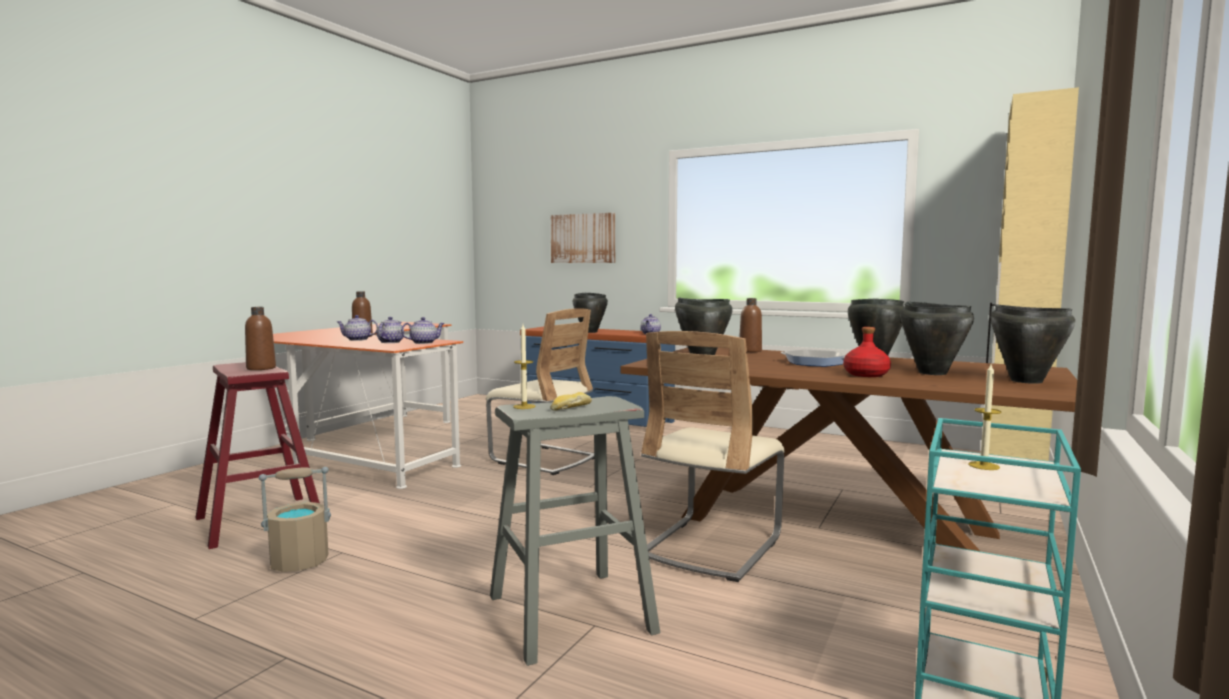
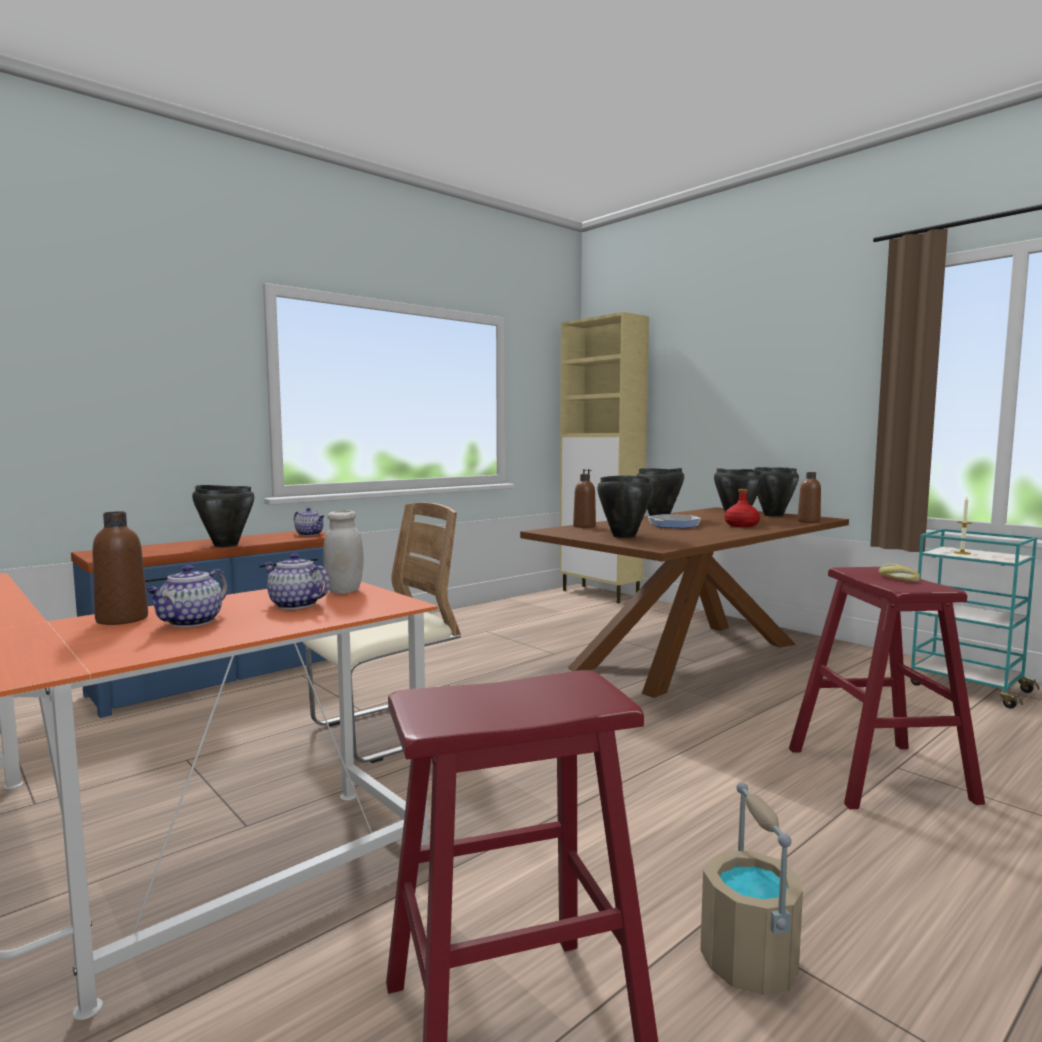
camera: 70 degrees left, 0 degrees up
brown bottle [245,307,276,370] -> brown bottle moved to [797,472,821,523]
teapot [401,317,445,344] -> white jar [323,510,364,594]
grey stool [490,396,660,666] -> red stool [789,567,985,809]
candle [513,324,535,409] -> none
picture [551,213,615,263] -> none
beige chair [641,331,785,582] -> none

